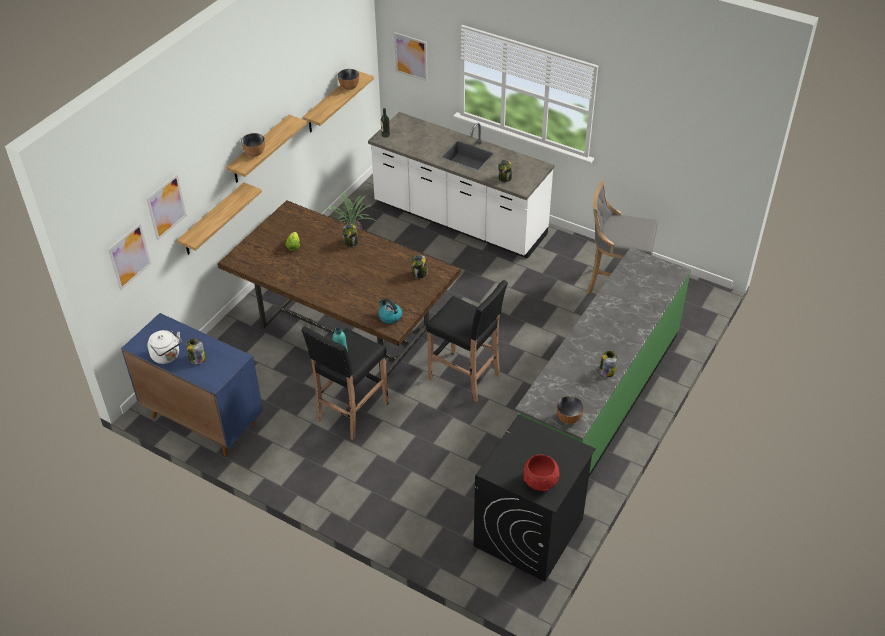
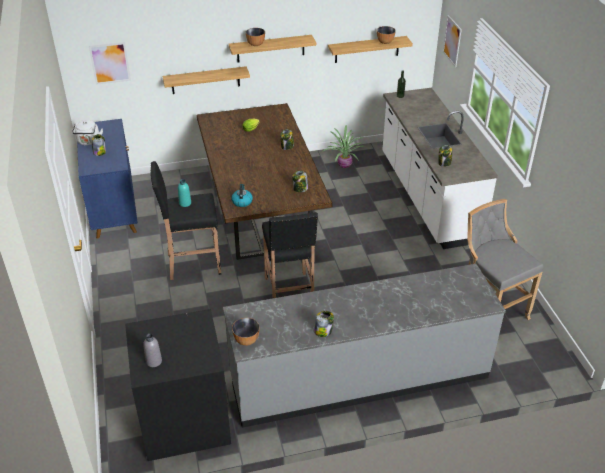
camera: 45 degrees right, 5 degrees down
picture [146,174,187,240] -> none
green counter [515,248,691,477] -> grey counter [223,264,506,428]
red bowl [523,454,559,491] -> grey bottle [143,334,162,367]

